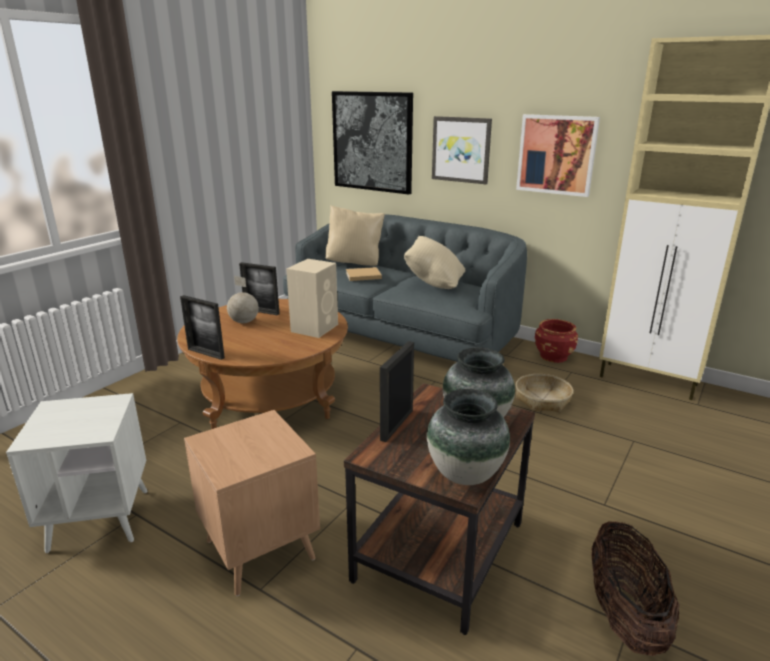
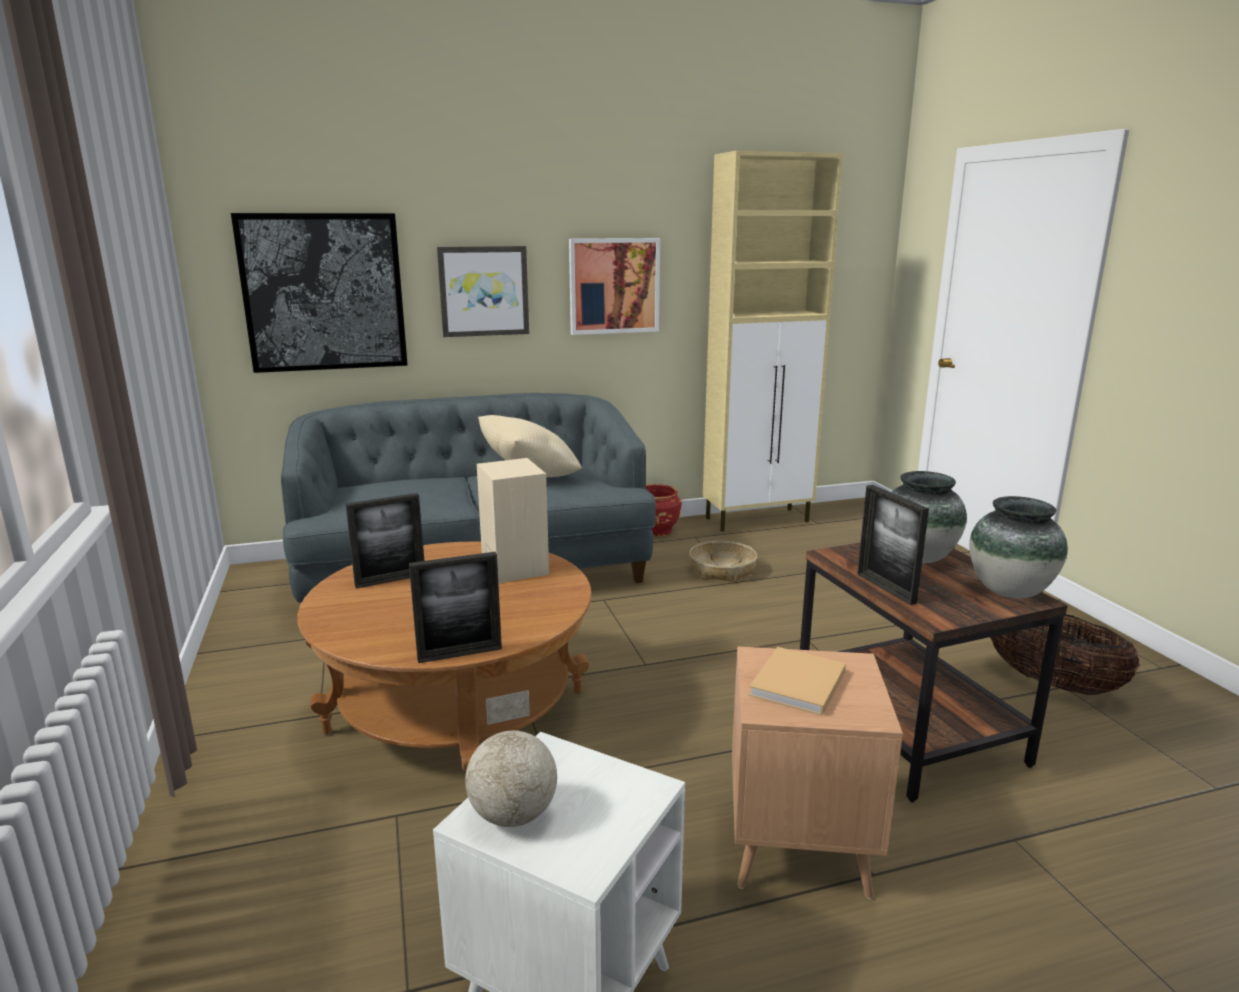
camera: 50 degrees left, 5 degrees down
globe [227,276,259,323] -> globe moved to [465,690,557,827]
beige pillow [326,205,385,266] -> none
beige book [346,267,382,281] -> beige book moved to [749,647,846,716]

